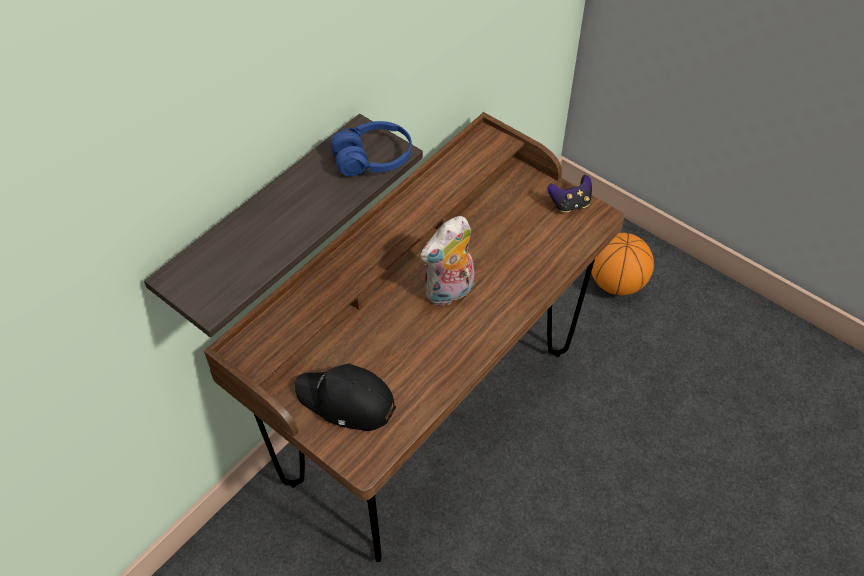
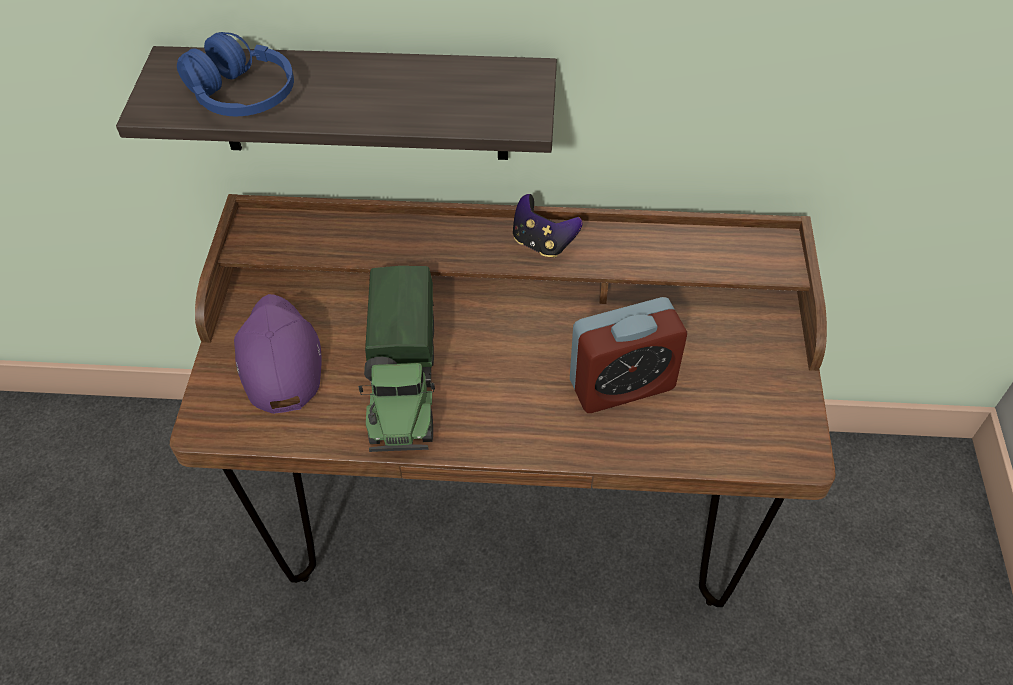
camera: 55 degrees right, 0 degrees up
black cap [295,363,396,431] -> purple cap [234,294,322,414]
blue headphones [331,121,412,176] -> blue headphones moved to [177,32,294,116]
plush toy [420,216,474,305] -> none
game controller [548,175,592,212] -> game controller moved to [513,194,583,258]
basketball [591,233,654,295] -> none
none -> toy truck [358,266,435,452]
none -> alarm clock [570,297,687,413]

